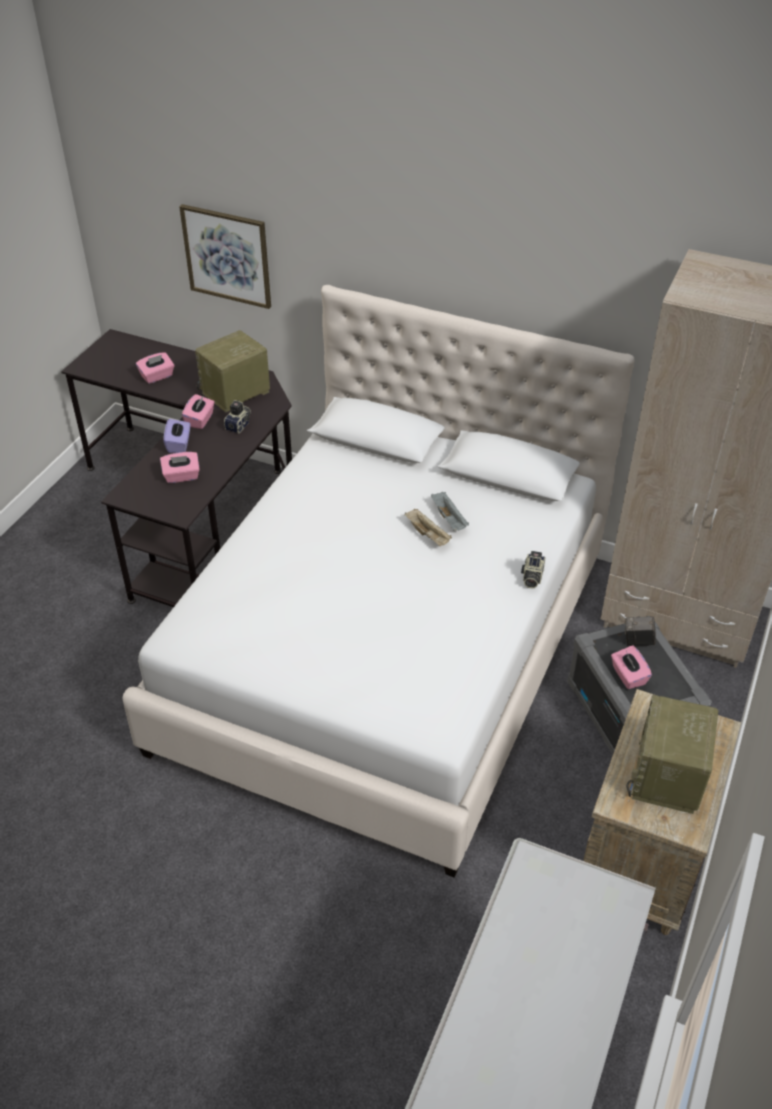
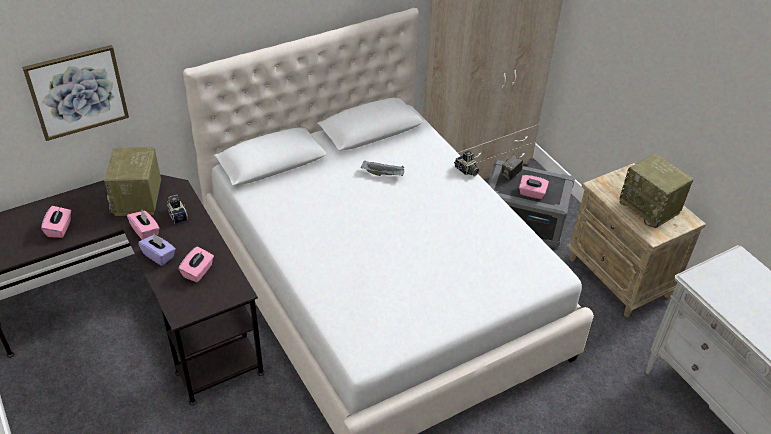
camera: 55 degrees left, 0 degrees up
beige tray [405,509,452,546] -> none

